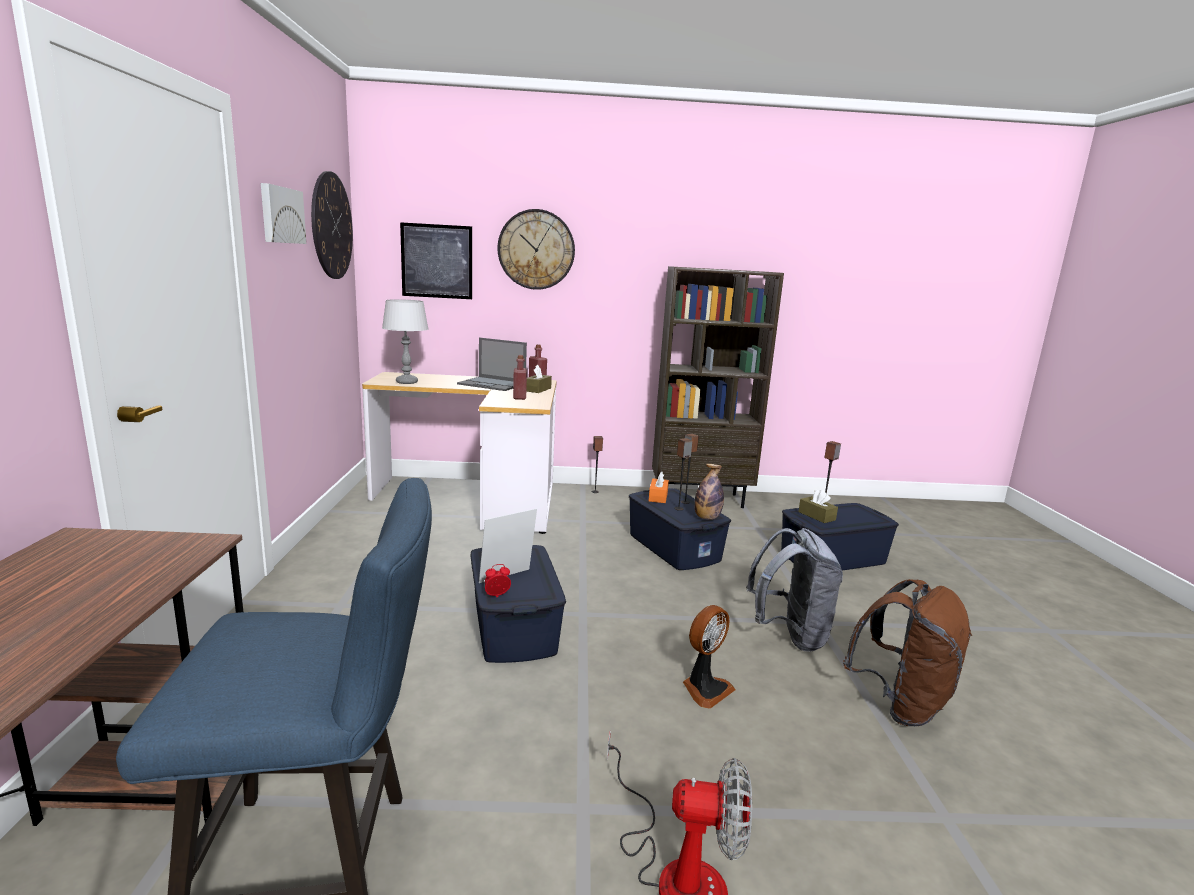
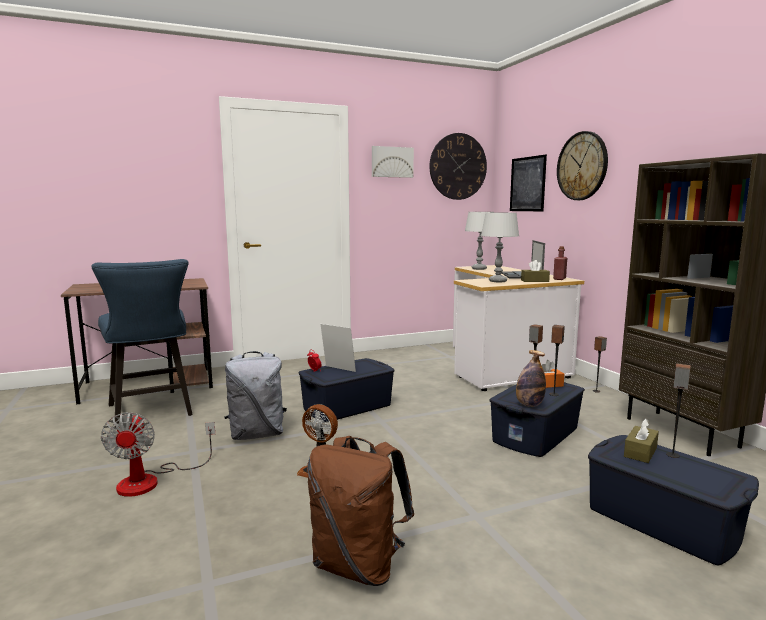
camera: 70 degrees right, 5 degrees down
red bottle [513,355,527,400] -> grey table lamp [481,213,519,282]
grey backpack [746,528,843,652] -> grey backpack moved to [224,351,287,440]

